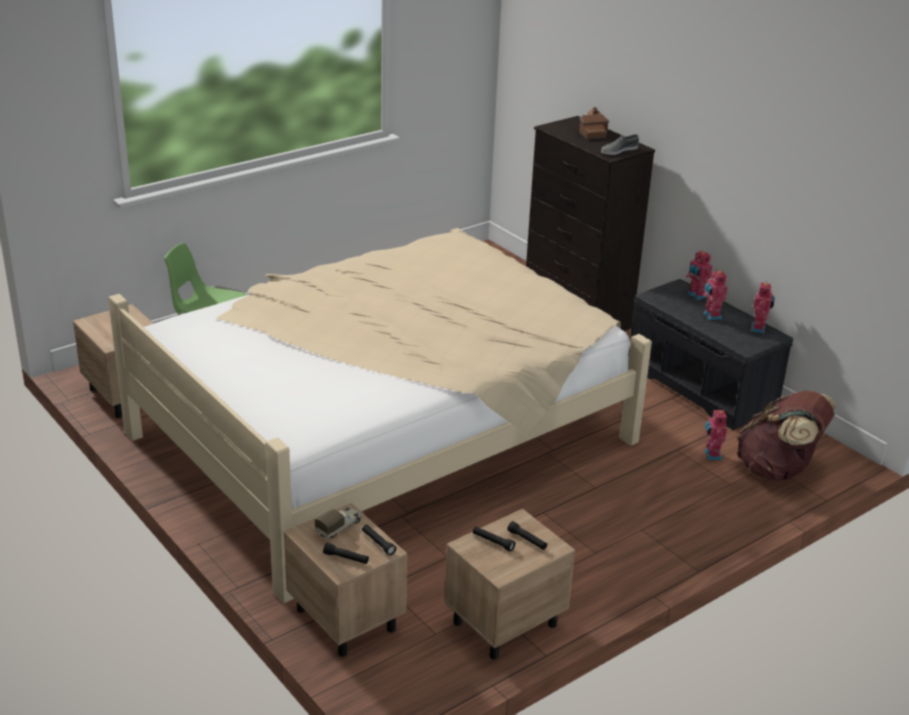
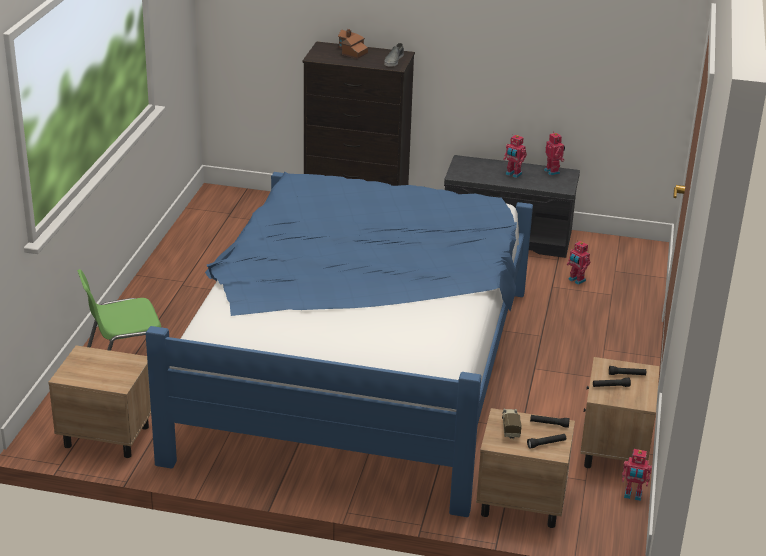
camera: 40 degrees left, 0 degrees up
beige bed [108,228,652,603] -> blue bed [145,172,533,517]
toy robot [686,251,712,300] -> toy robot moved to [622,449,652,501]
brown backpack [737,390,836,481] -> none

